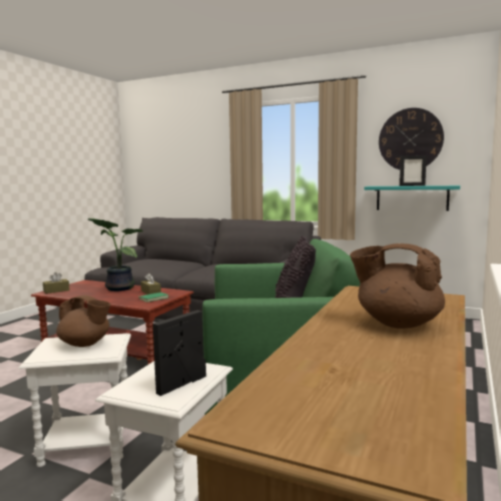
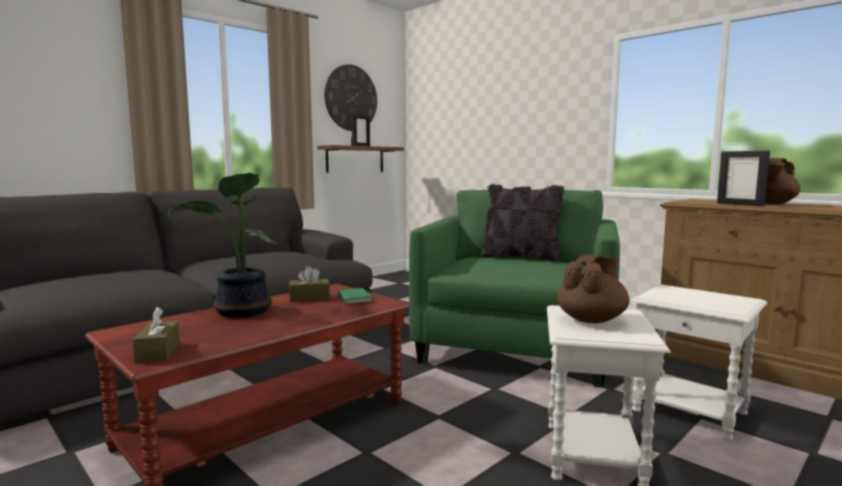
camera: 70 degrees left, 0 degrees up
picture frame [153,310,206,396] -> picture frame moved to [717,151,770,207]
turquoise shelf [364,186,460,211] -> brown shelf [317,145,404,173]

